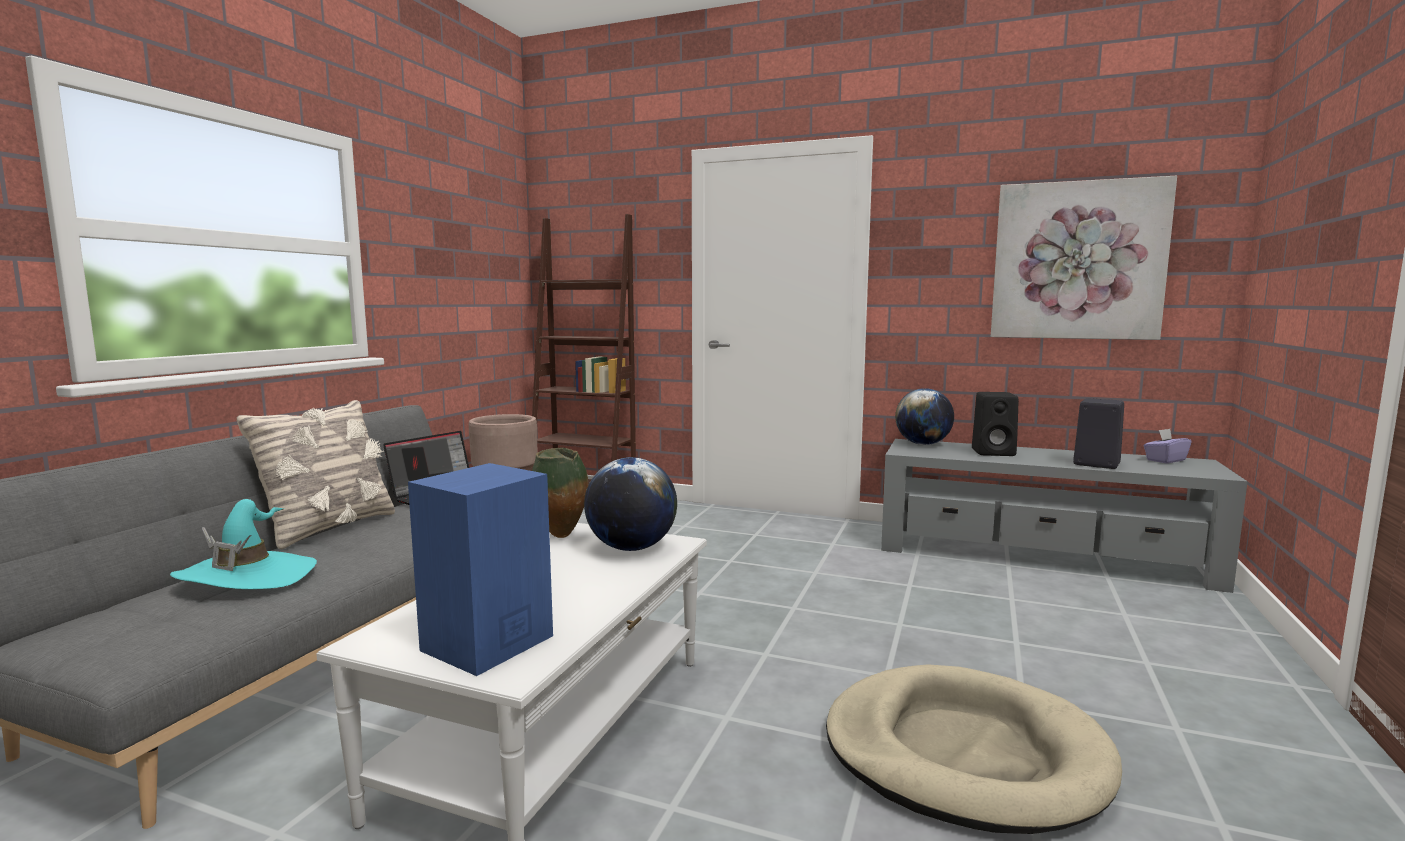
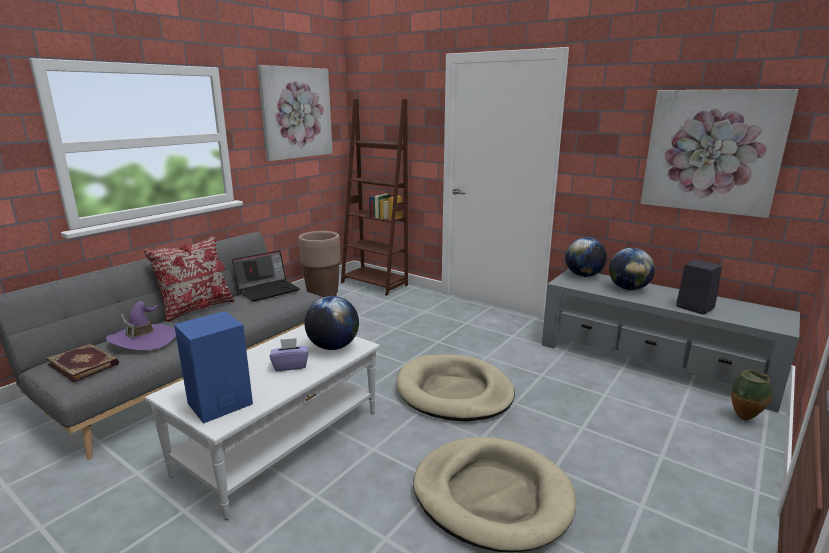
camera: 15 degrees right, 10 degrees up
turquoise hat [170,499,317,589] -> purple hat [106,301,176,350]
beige pillow [237,400,395,549] -> red pillow [144,236,234,322]
vase [532,448,588,538] -> vase moved to [731,370,772,421]
black speaker [972,392,1019,456] -> globe [609,248,655,290]
purple tissue box [1144,429,1192,463] -> purple tissue box moved to [270,338,308,371]
none -> book [46,343,119,382]
none -> picture [258,65,333,161]
none -> beige dog bed [396,354,515,421]

